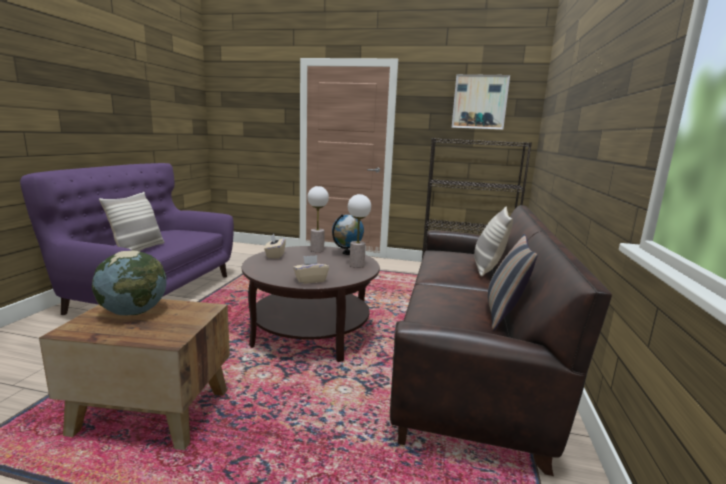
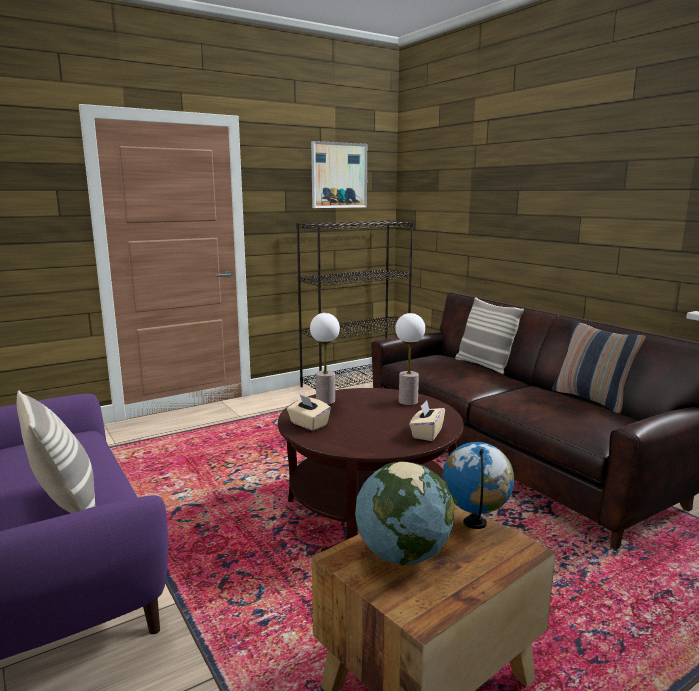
camera: 45 degrees left, 0 degrees up
globe [332,214,364,255] -> globe moved to [442,442,514,529]

